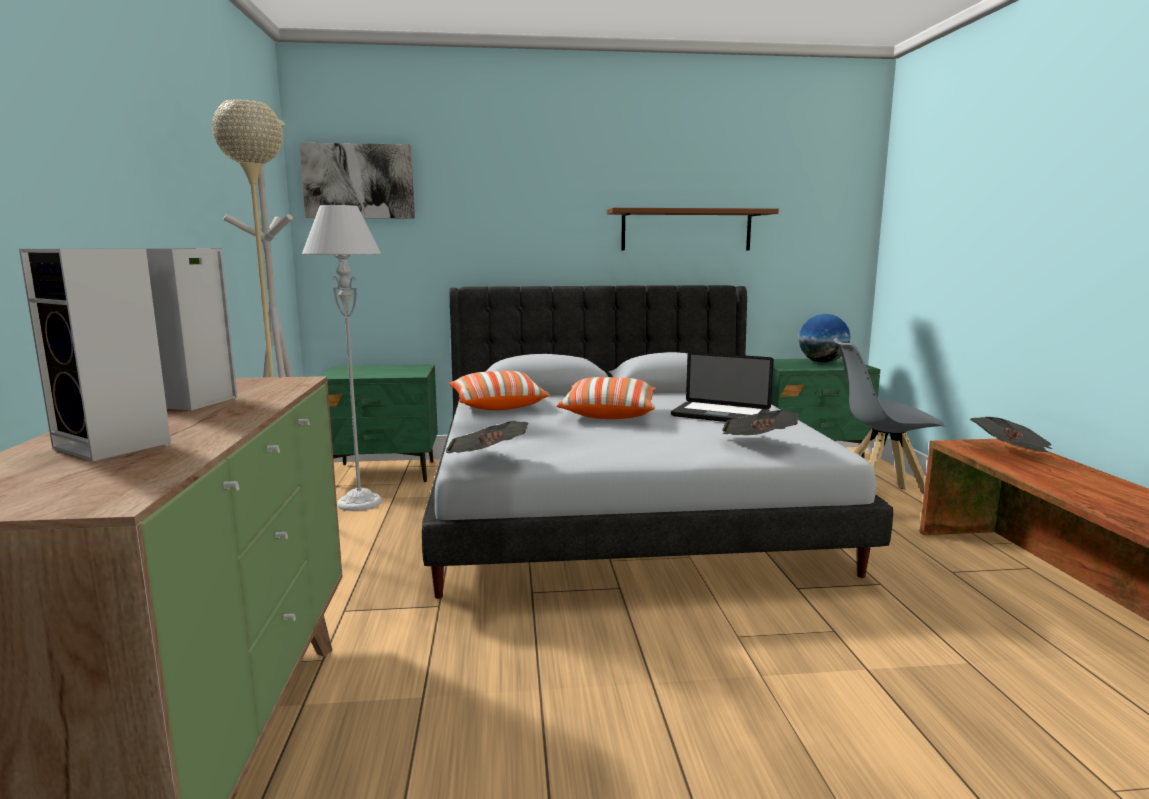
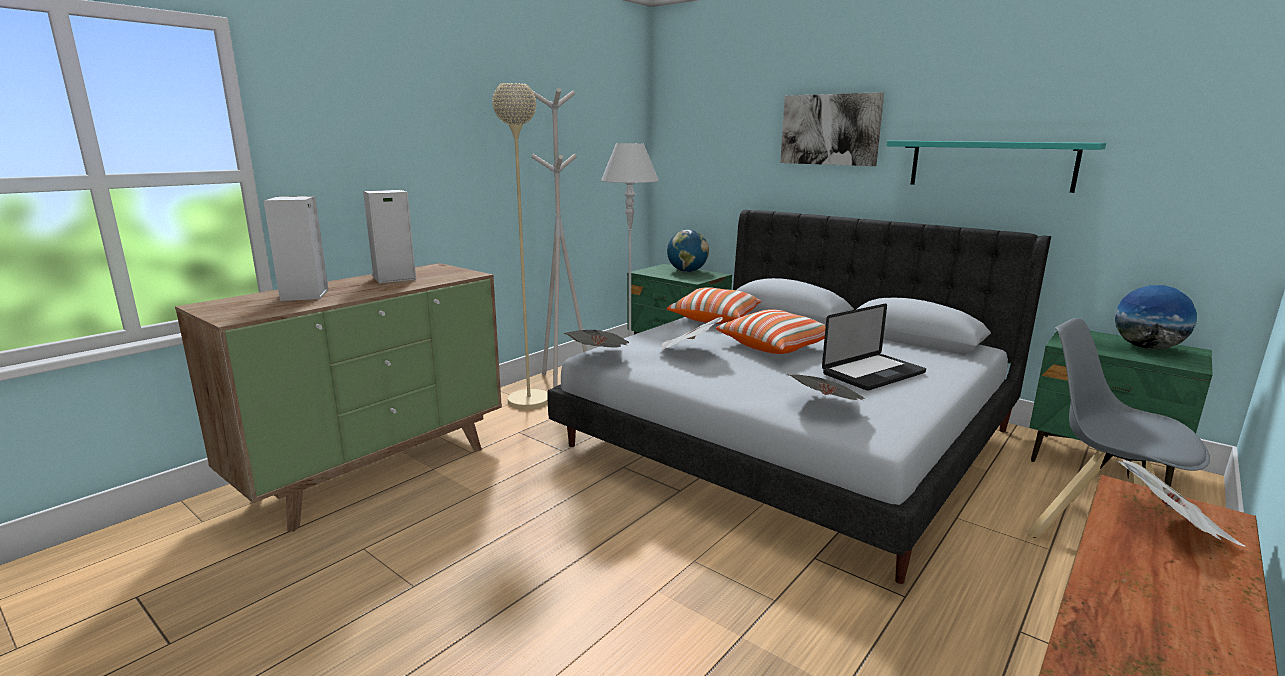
camera: 45 degrees right, 5 degrees up
picture [299,143,415,218] -> picture moved to [780,92,884,166]
brown shelf [607,208,779,250] -> turquoise shelf [887,141,1106,193]
laptop [671,352,774,422] -> laptop turned 105 degrees counterclockwise [822,304,926,391]
none -> newspaper [661,317,723,350]
none -> globe [667,230,709,272]

